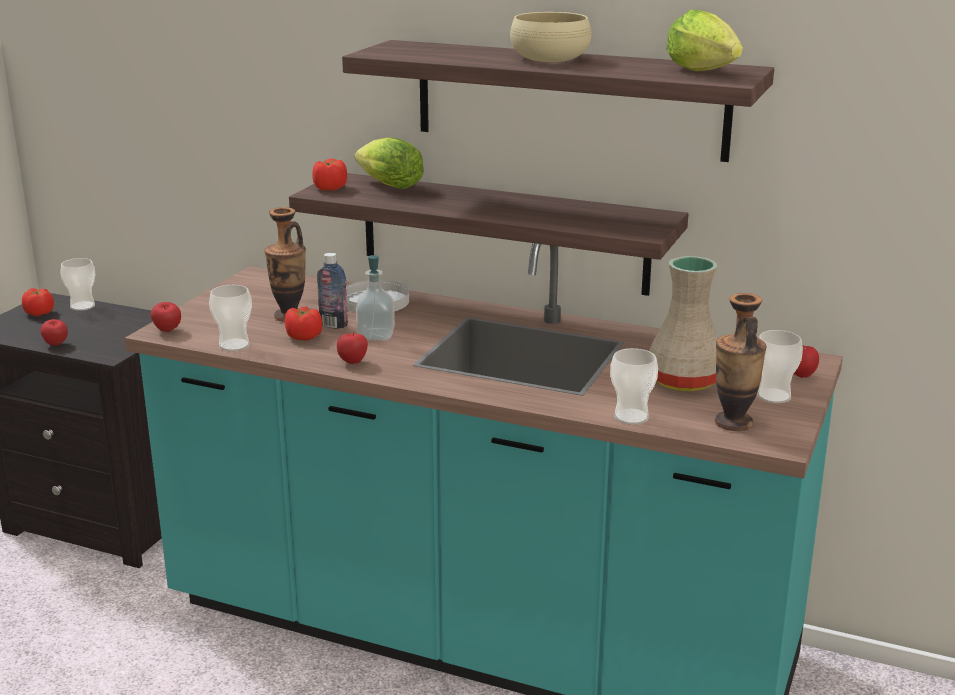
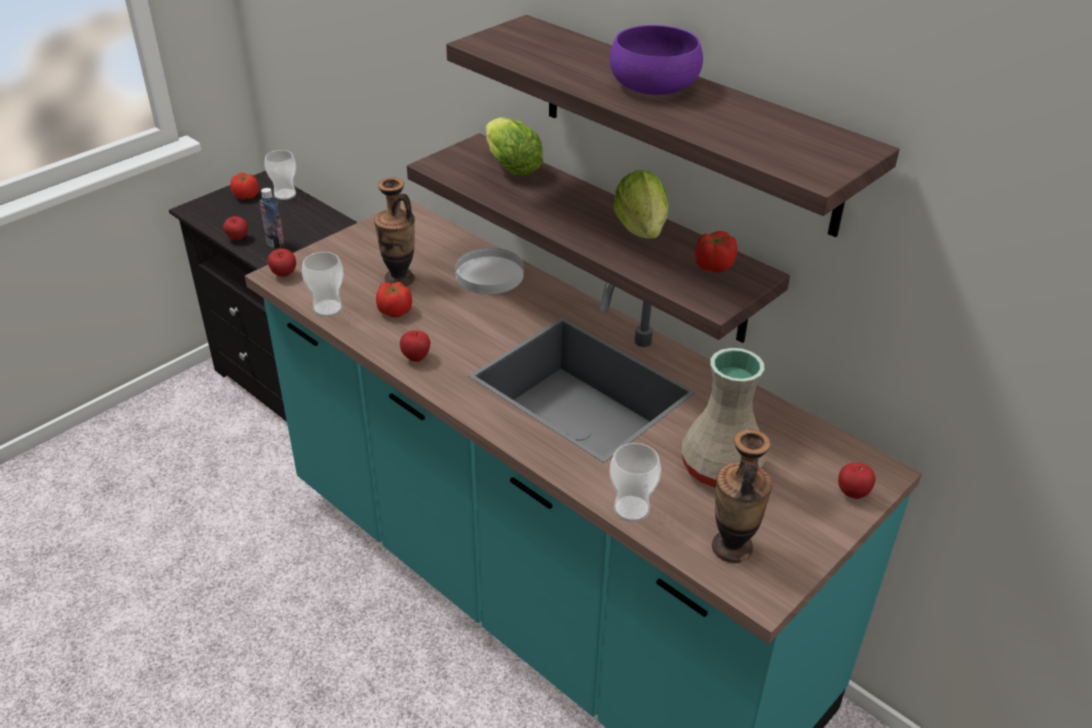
camera: 20 degrees right, 15 degrees up
tomato [312,158,347,191] -> tomato moved to [695,231,737,272]
bottle [317,253,348,329] -> bottle moved to [259,188,285,249]
soap dispenser [356,255,395,341] -> none
beige bowl [510,12,591,62] -> purple bowl [610,25,703,95]
lettuce [666,10,743,71] -> lettuce moved to [613,170,669,239]
cup [757,330,803,403] -> none

